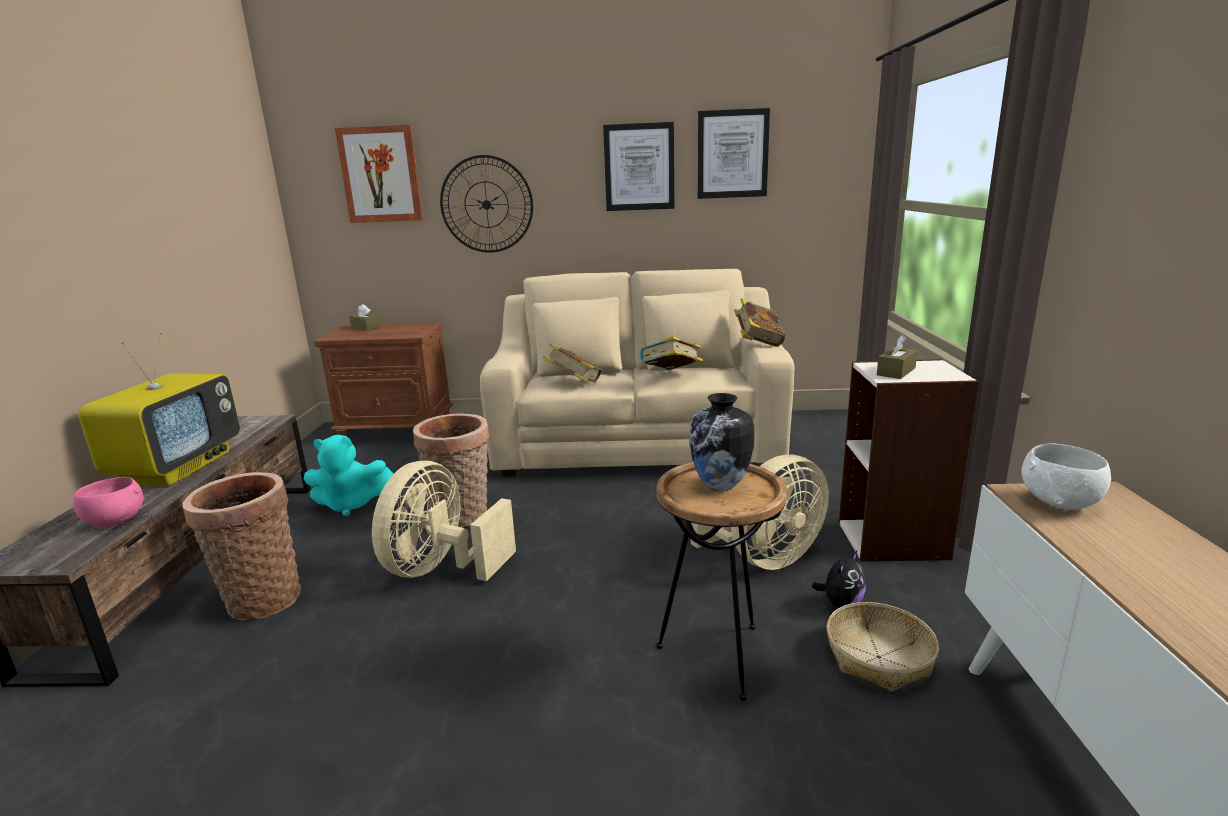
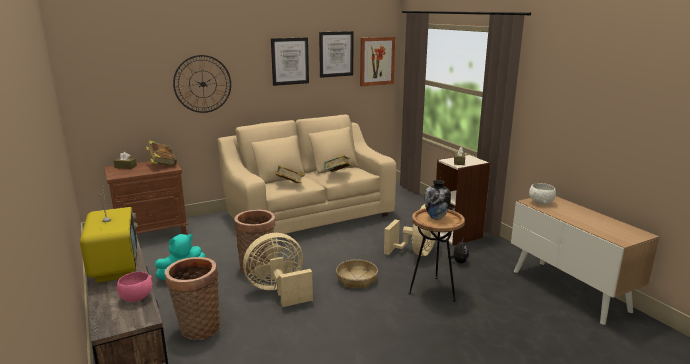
camera: 30 degrees left, 0 degrees up
picture [335,125,423,223] -> picture moved to [360,37,395,86]
beige fan [372,461,516,581] -> beige fan turned 75 degrees clockwise [243,233,313,307]
book [734,298,785,347] -> book moved to [145,141,177,166]
basket [826,602,939,692] -> basket moved to [336,260,378,289]

